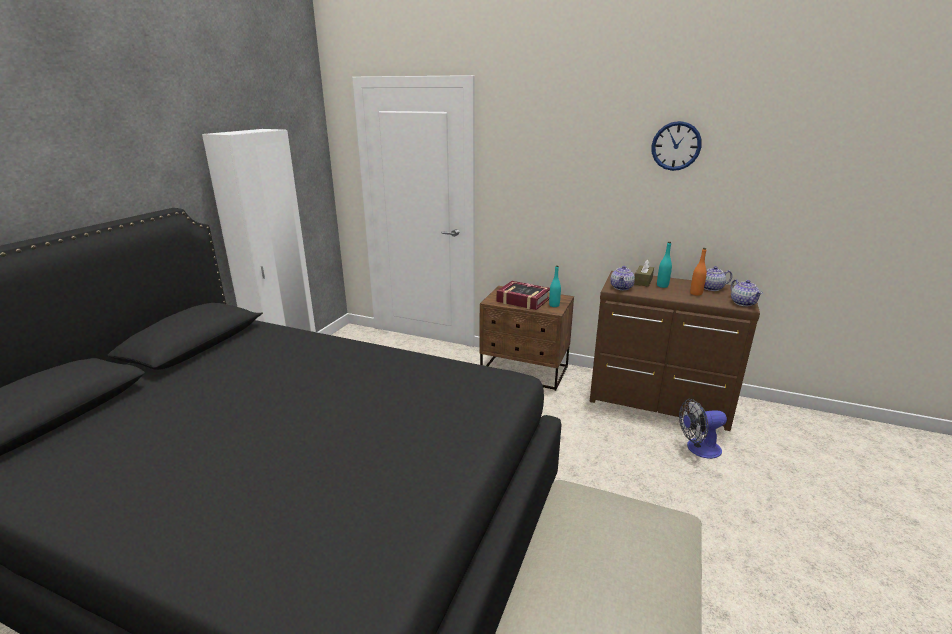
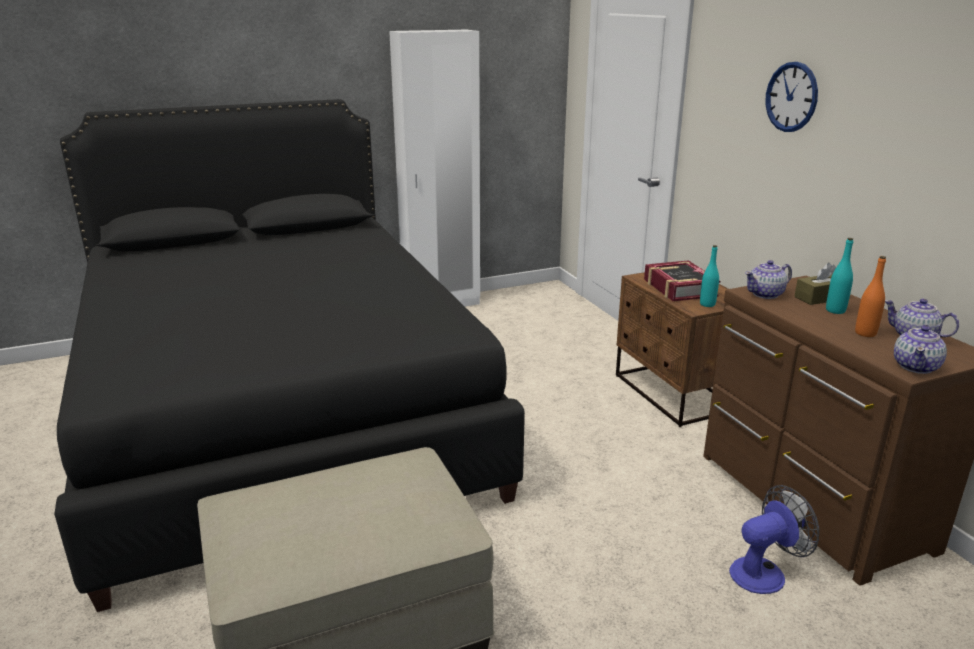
camera: 45 degrees right, 0 degrees up
wall clock [651,121,702,171] -> wall clock moved to [765,62,818,132]
fan [679,399,727,459] -> fan turned 120 degrees clockwise [729,485,819,594]

